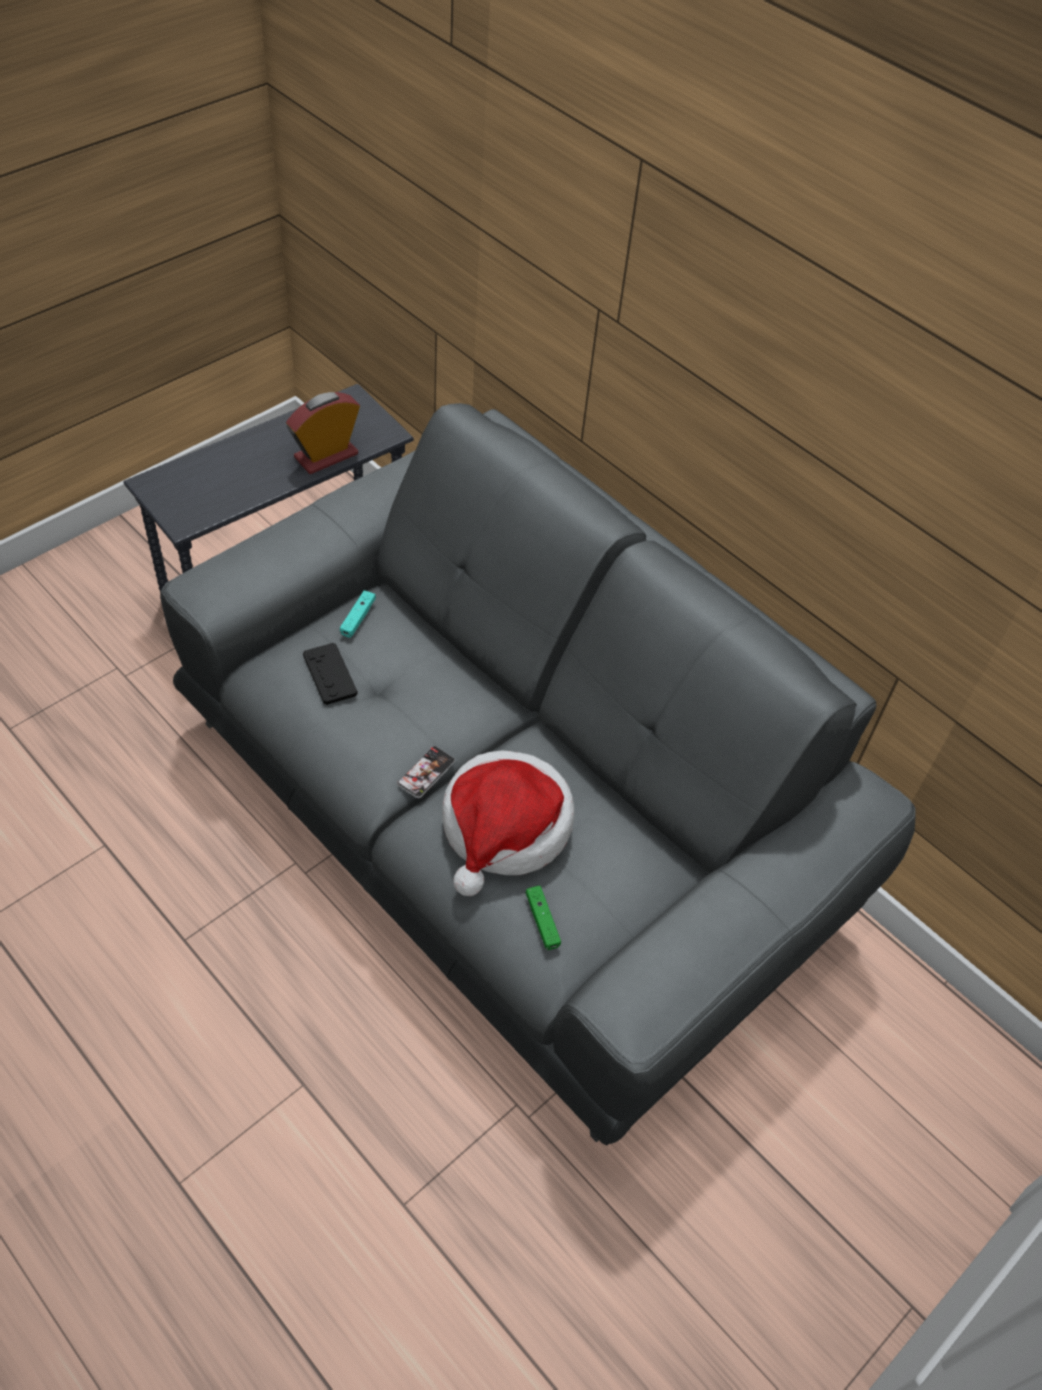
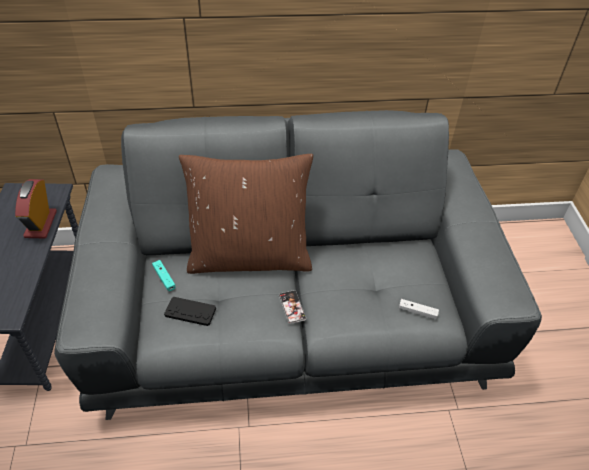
camera: 50 degrees left, 5 degrees down
hat [442,750,574,896] -> none
green game controller [526,886,561,950] -> white game controller [399,299,439,319]
none -> brown pillow [179,154,313,274]

